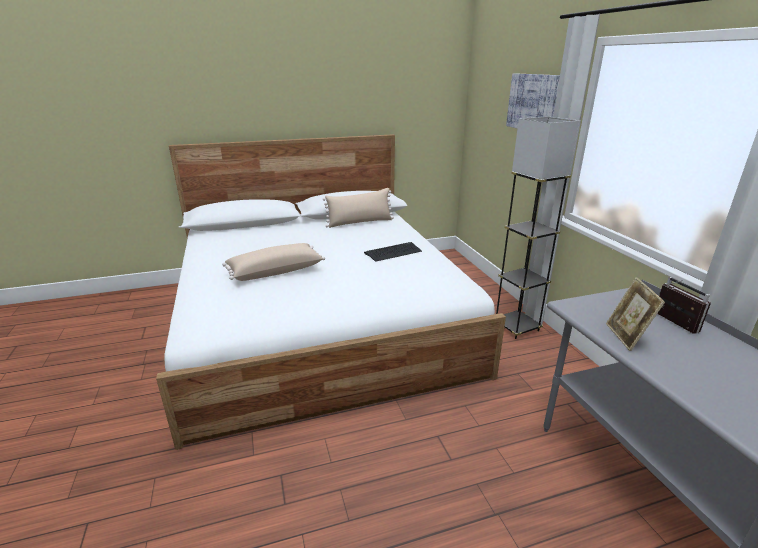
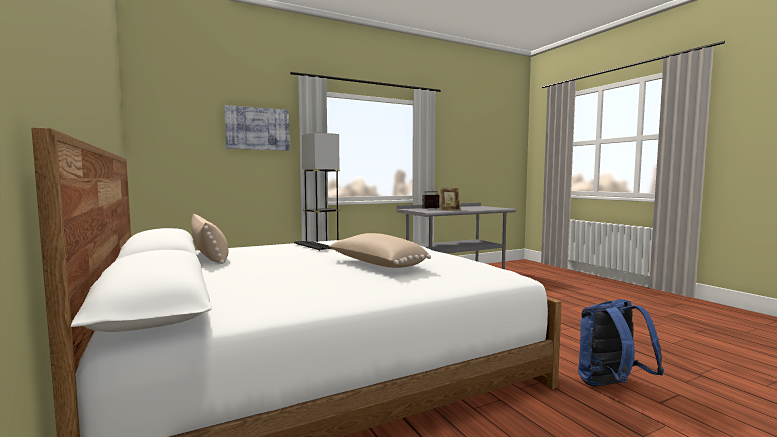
camera: 100 degrees left, 20 degrees down
none -> blue backpack [578,299,664,387]

